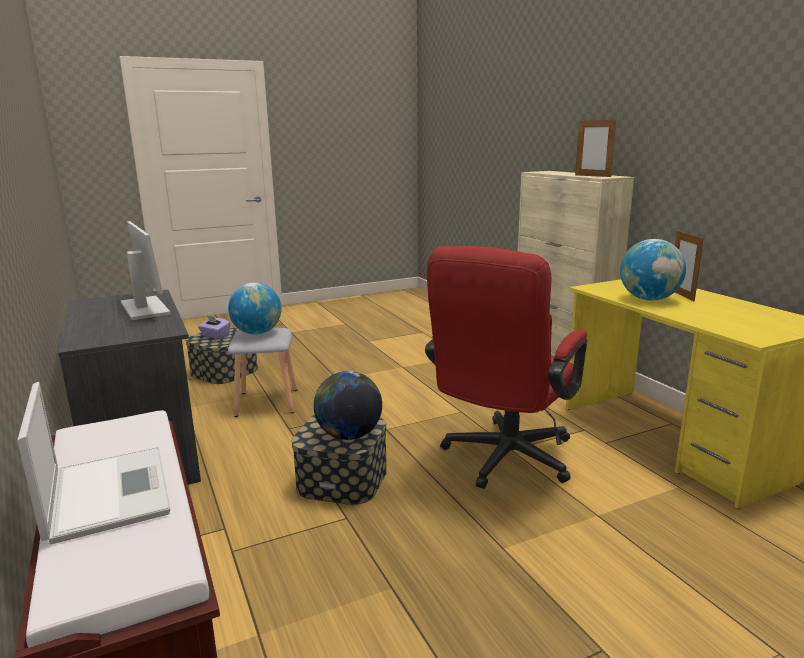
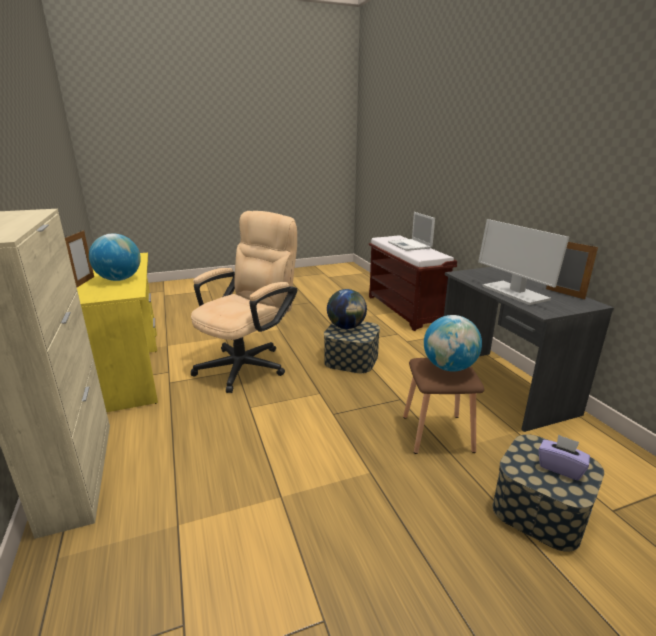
camera: 175 degrees left, 5 degrees up
grey stool [228,328,297,417] -> brown stool [403,358,484,454]
red office chair [425,246,587,489] -> beige office chair [191,211,297,393]
picture frame [575,119,616,177] -> picture frame moved to [546,242,598,299]

